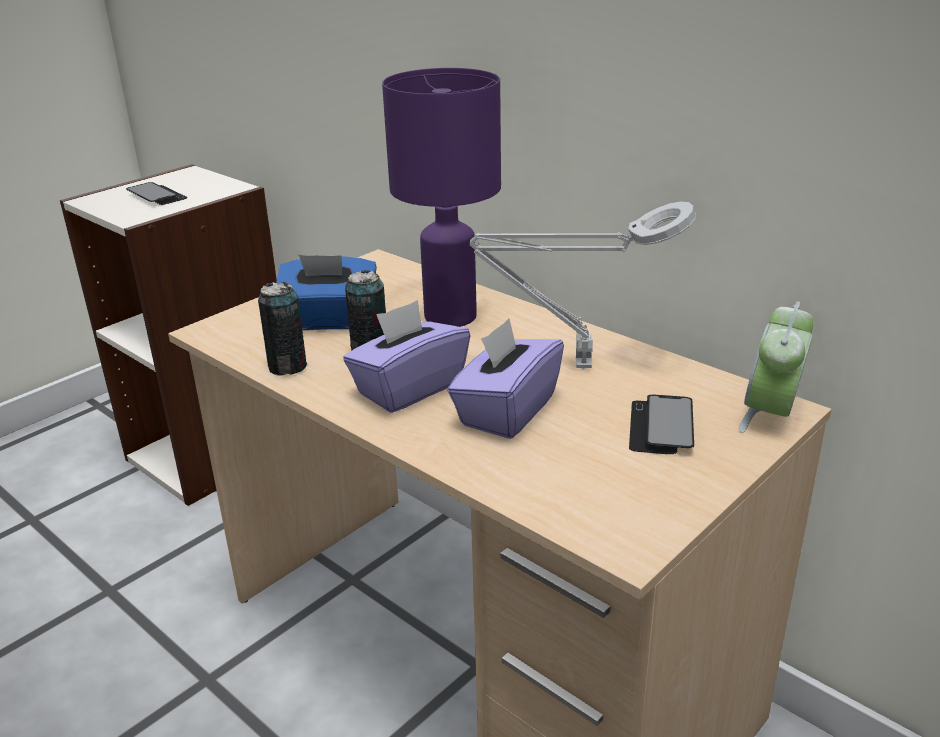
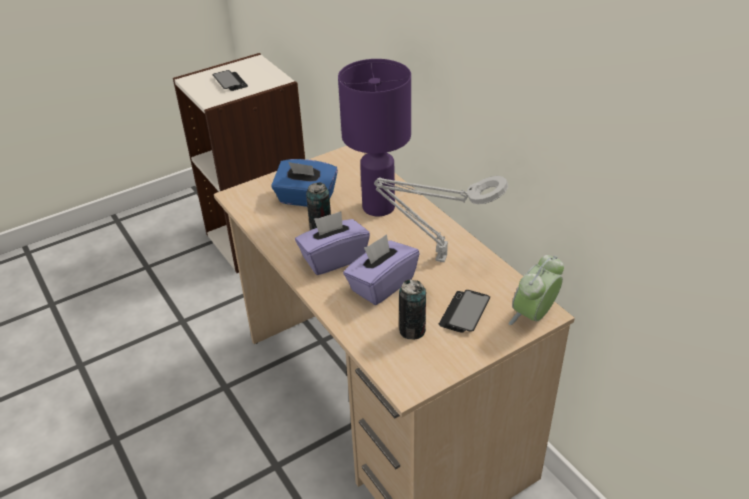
camera: 15 degrees right, 10 degrees up
can [258,282,307,376] -> can moved to [399,279,426,340]

